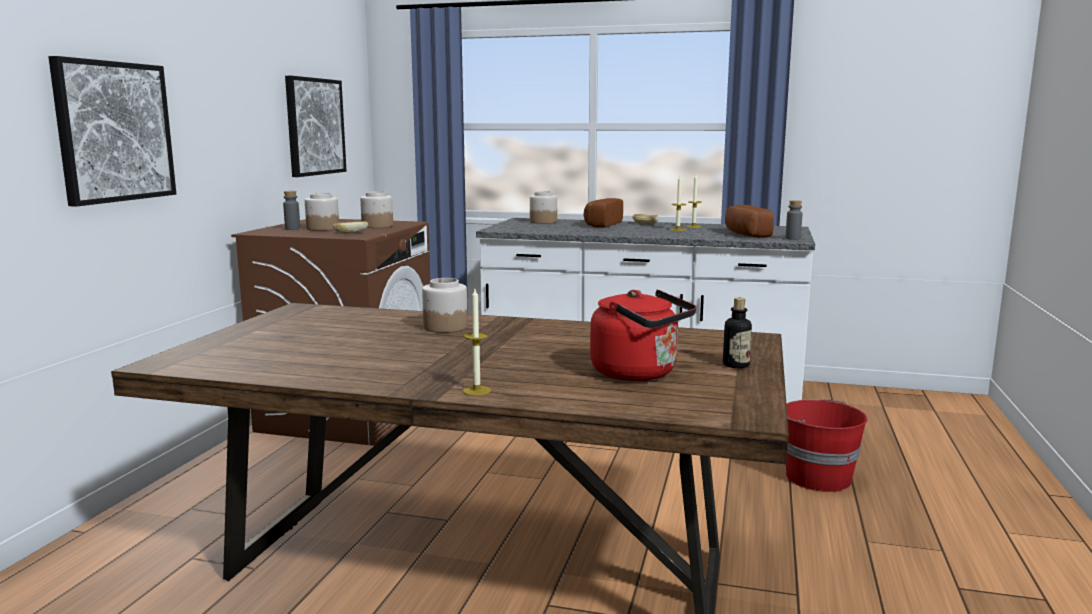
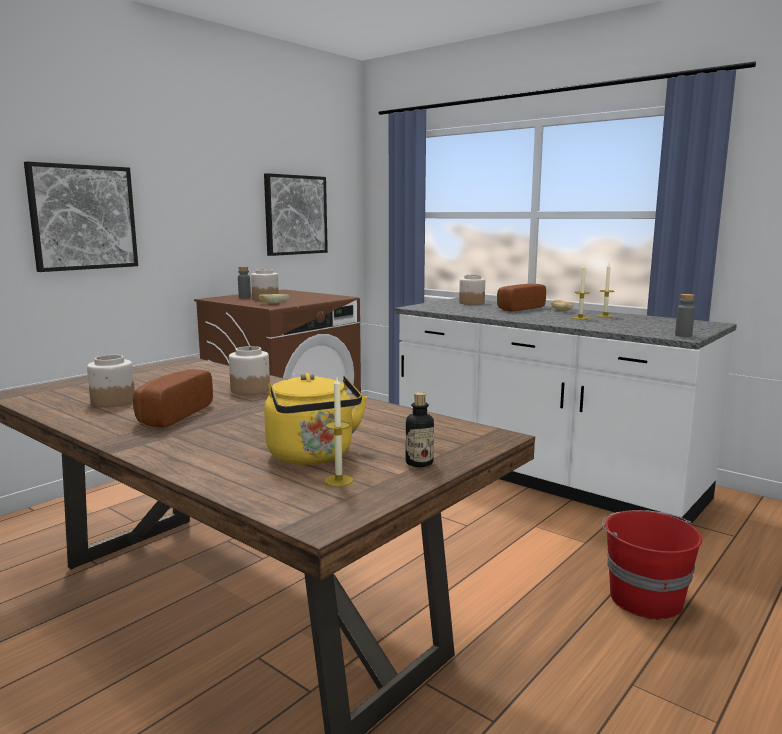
camera: 25 degrees right, 0 degrees up
jar [360,191,393,228] -> jar moved to [87,355,135,407]
candle [463,289,491,396] -> candle moved to [324,377,353,487]
red kettle [590,290,696,381] -> yellow kettle [264,373,367,465]
bread [725,205,774,238] -> bread moved to [133,369,213,428]

